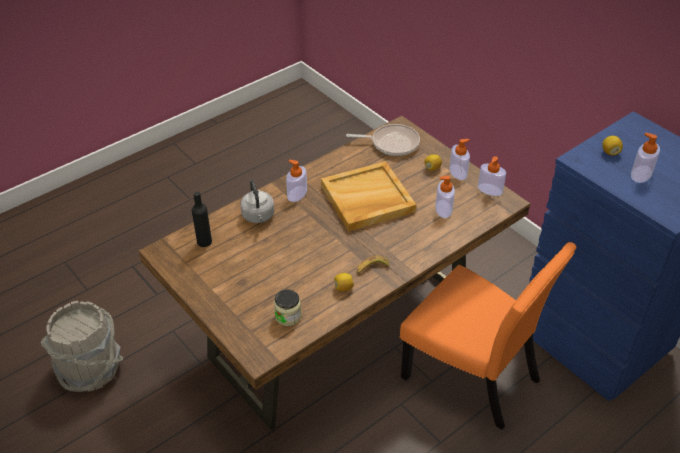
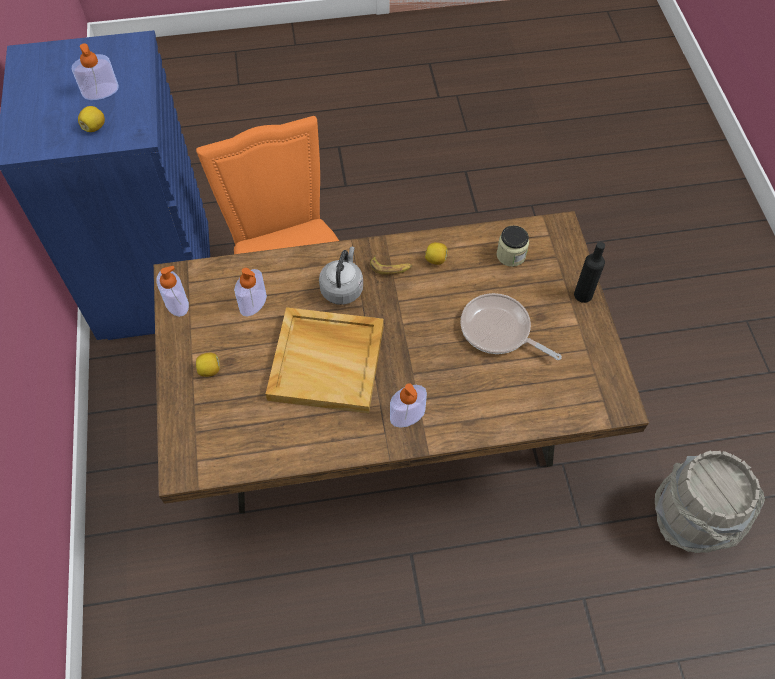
camera: 150 degrees left, 15 degrees up
black bottle [192,191,212,247] -> black bottle moved to [574,242,605,303]
grey kettle [240,180,275,223] -> grey kettle moved to [319,247,363,305]
frying pan [346,124,420,156] -> frying pan moved to [460,293,562,360]
soap dispenser [450,139,470,180] -> none

